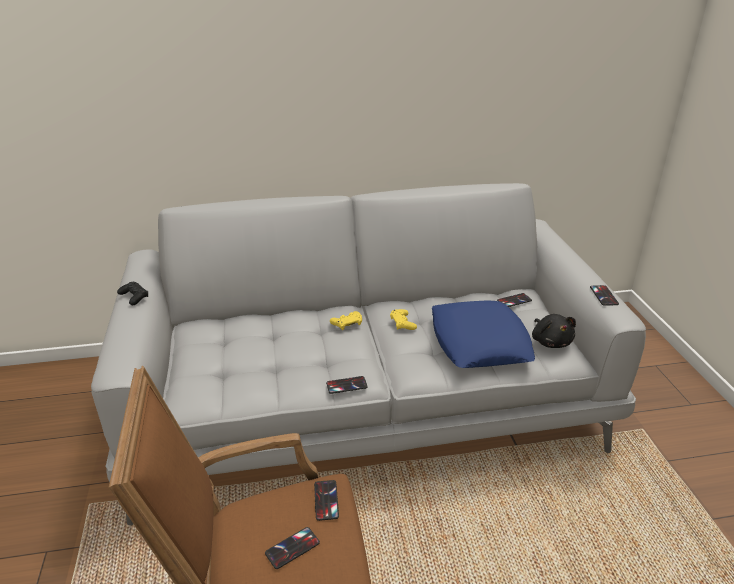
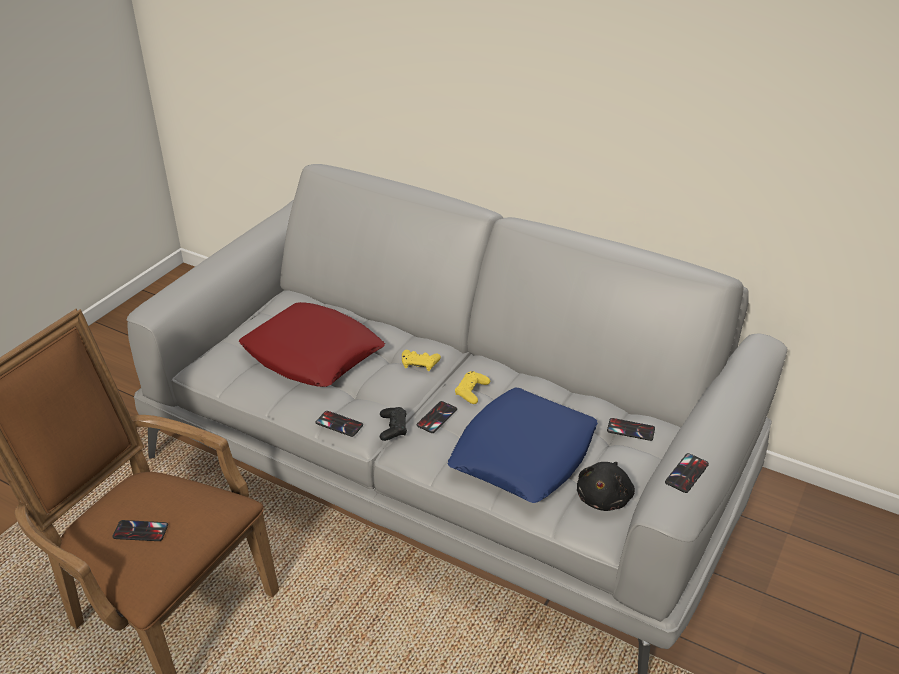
camera: 40 degrees right, 5 degrees up
black game controller [117,282,148,305] -> black game controller moved to [379,407,407,441]
phone [314,480,339,521] -> phone moved to [417,401,457,433]
none -> red pillow [239,302,385,387]

